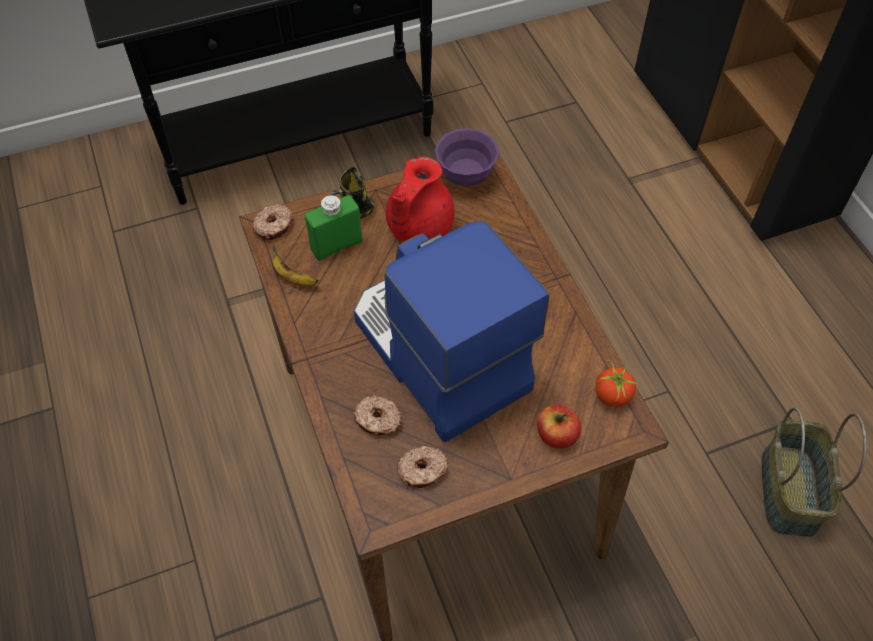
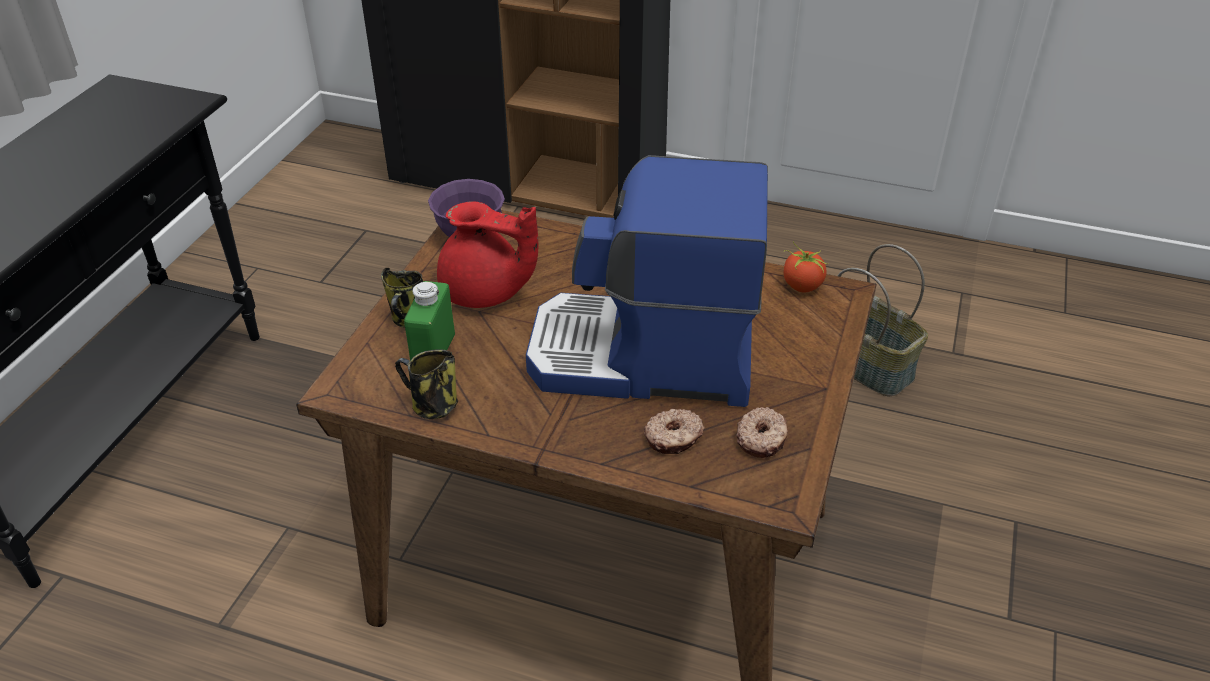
camera: 50 degrees left, 15 degrees down
donut [252,204,293,240] -> none
banana [272,245,318,286] -> mug [395,349,458,419]
red teapot [386,156,454,241] -> red teapot turned 45 degrees counterclockwise [437,201,538,308]
apple [537,404,581,449] -> none

